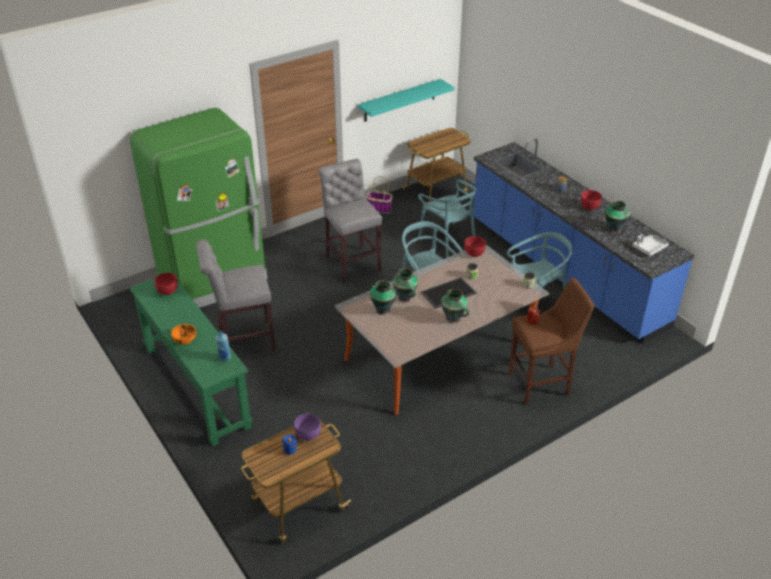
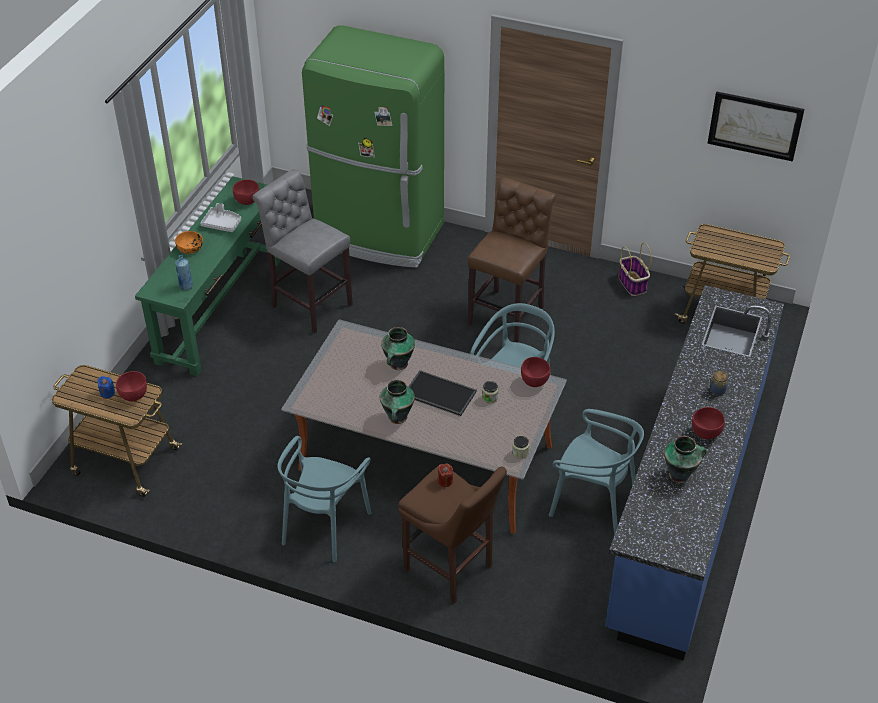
camera: 55 degrees right, 5 degrees up
purple bowl [294,413,321,441] -> red bowl [116,371,147,401]
grey stool [318,159,382,283] -> brown stool [468,178,556,342]
turquoise shelf [358,79,454,122] -> none
vase [370,280,396,315] -> none
turquoise chair [418,180,476,257] -> turquoise chair moved to [278,436,372,562]
grey tray [632,234,669,256] -> grey tray moved to [200,203,241,232]
none -> picture [707,92,805,162]

